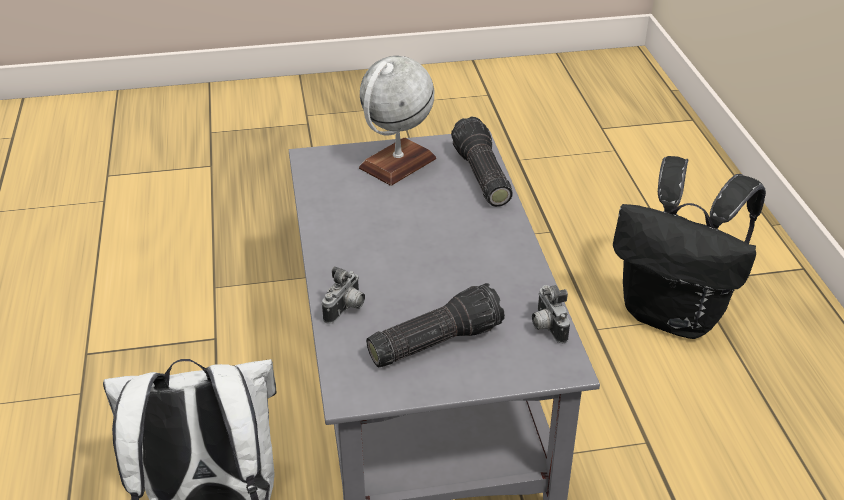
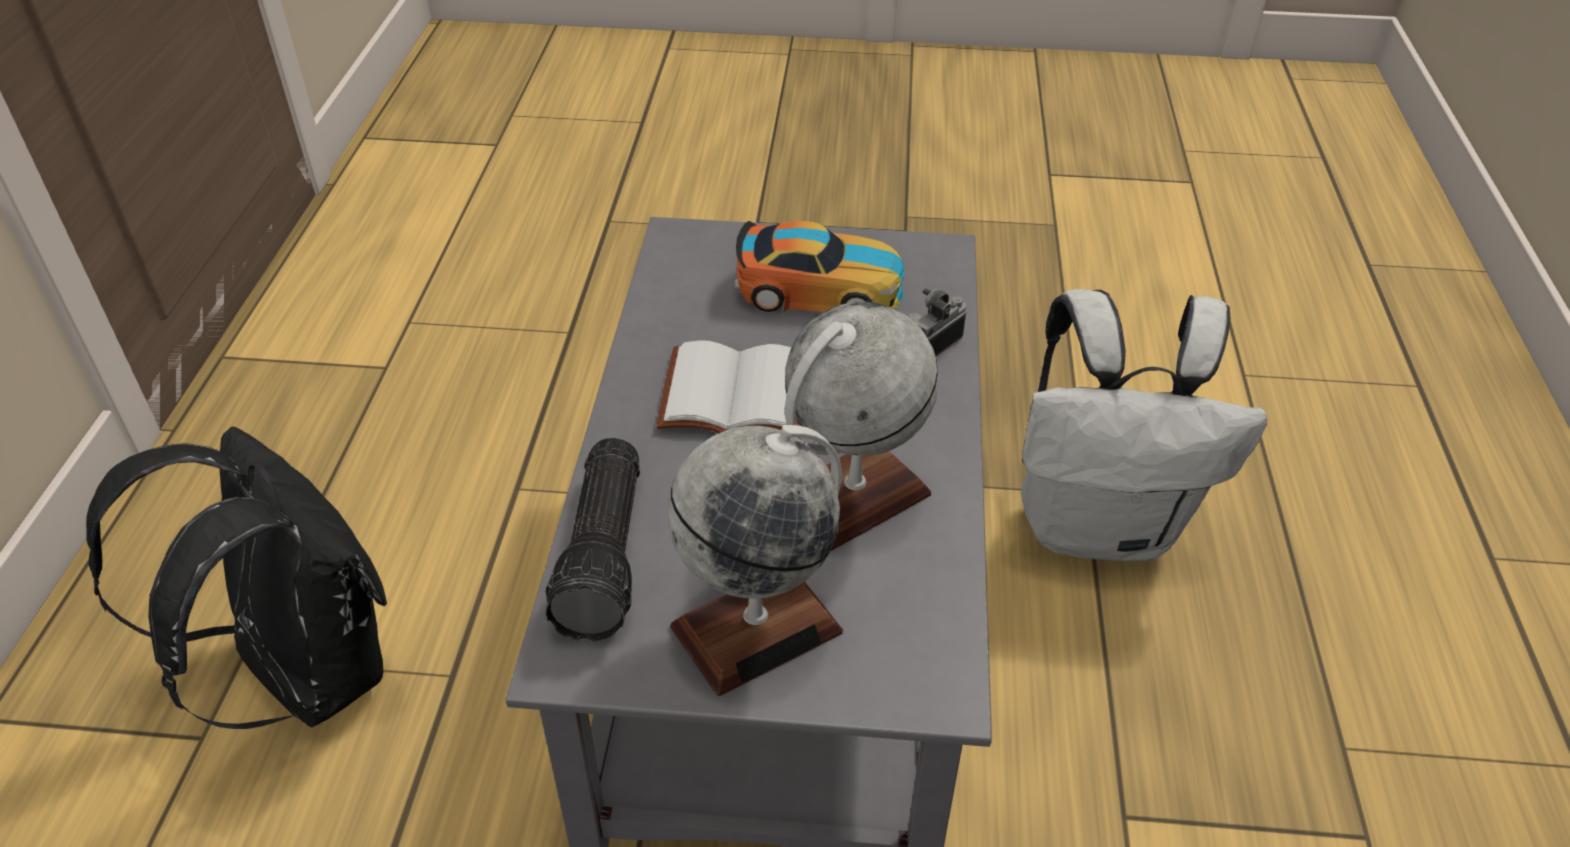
camera: 165 degrees left, 5 degrees up
flashlight [366,283,505,367] -> toy car [734,221,904,312]
camera [532,285,570,343] -> none
none -> white book [656,340,800,434]
none -> globe [785,302,939,551]

